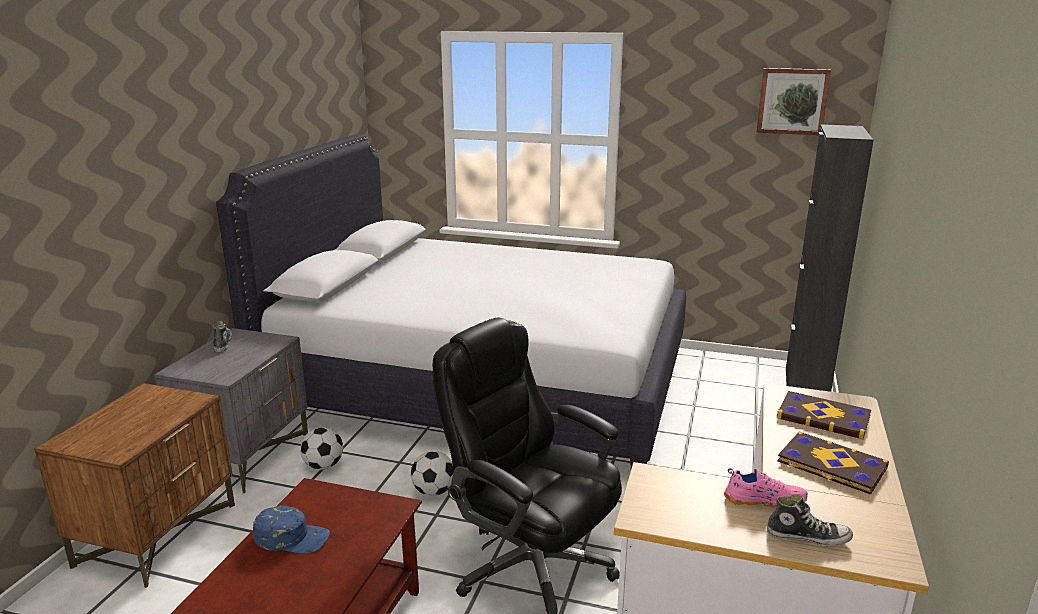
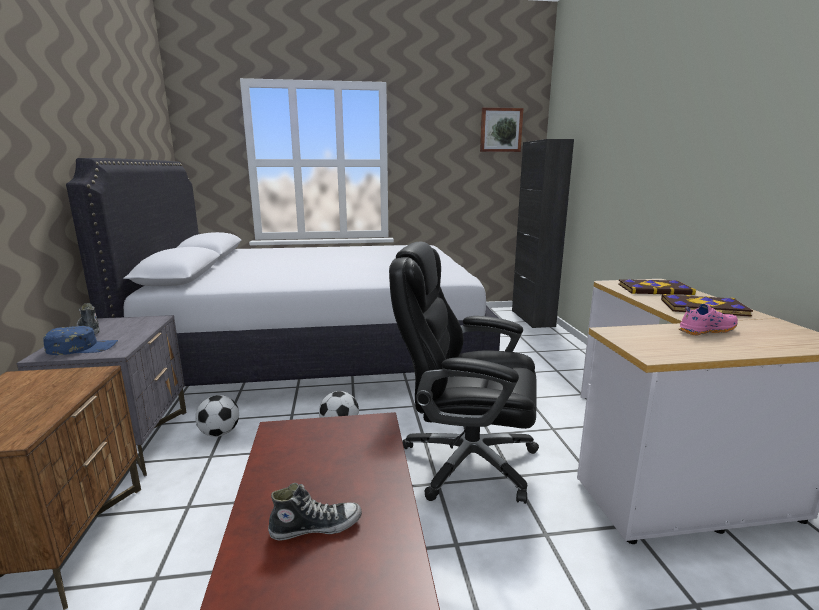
camera: 25 degrees left, 5 degrees down
blue cap [253,505,330,554] -> blue cap moved to [43,326,118,355]
shoe [767,494,853,547] -> shoe moved to [268,483,362,541]

